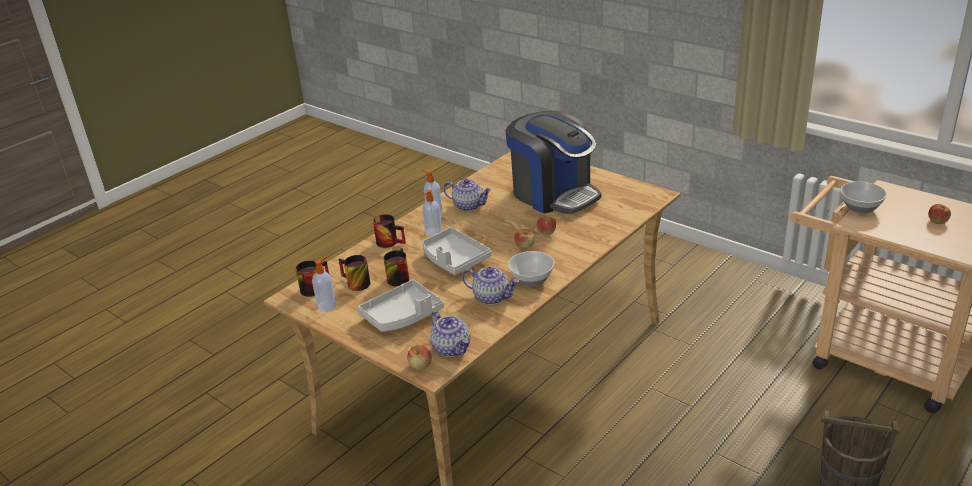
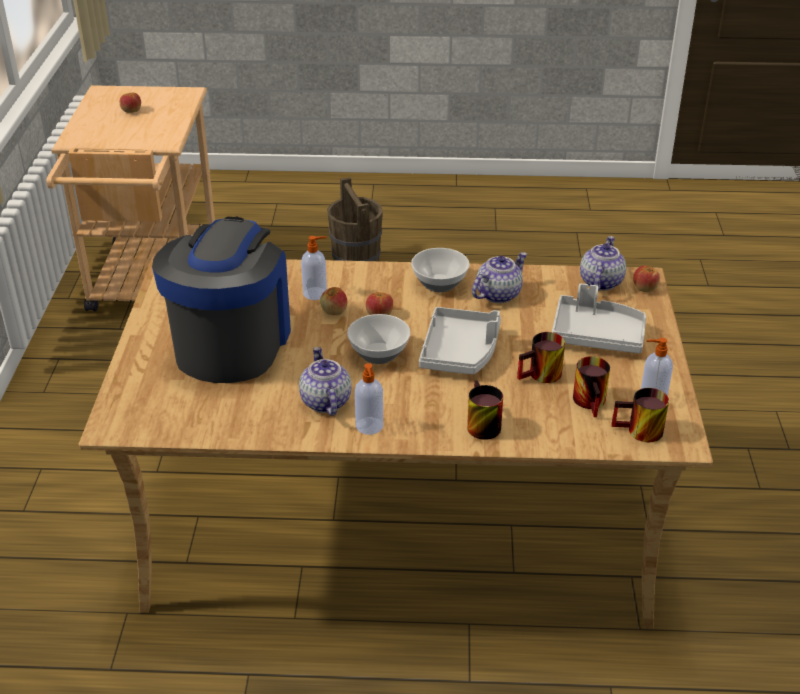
camera: 130 degrees left, 5 degrees up
soap dispenser [422,190,442,236] -> soap dispenser moved to [301,236,327,300]
teapot [462,267,519,305] -> teapot turned 60 degrees clockwise [472,252,527,303]
bowl [840,181,887,213] -> bowl moved to [347,314,411,364]

